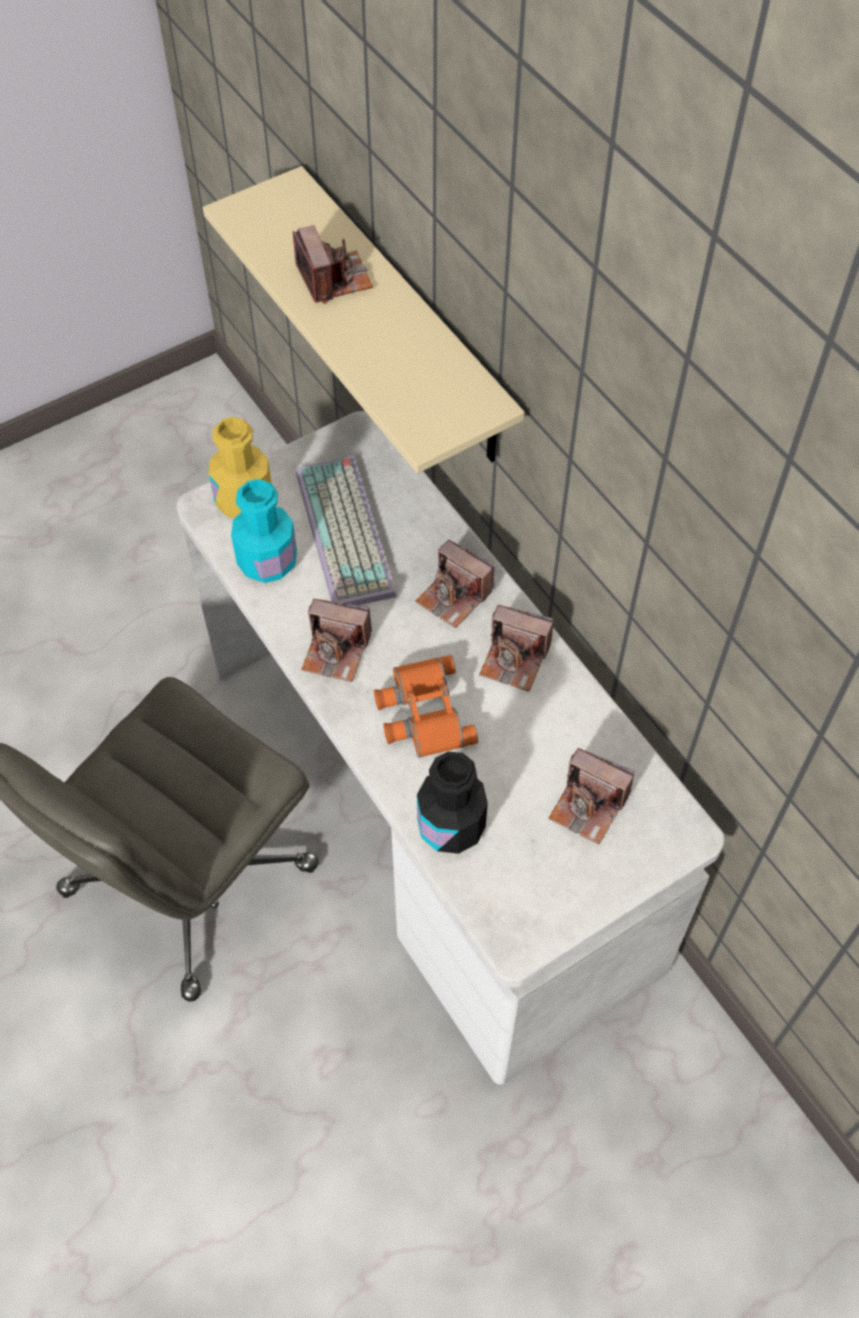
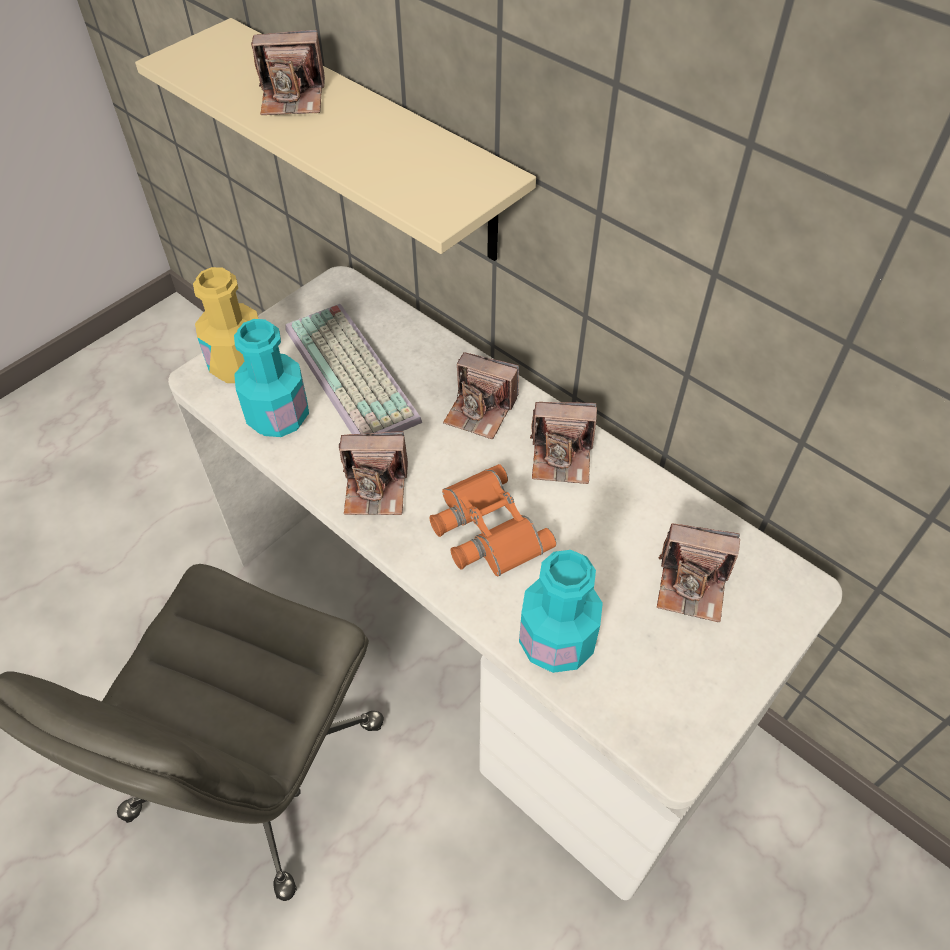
camera: 15 degrees left, 5 degrees down
camera [293,225,373,304] -> camera turned 120 degrees clockwise [251,30,325,115]
black bottle [417,751,488,854] -> turquoise bottle [519,550,603,673]

